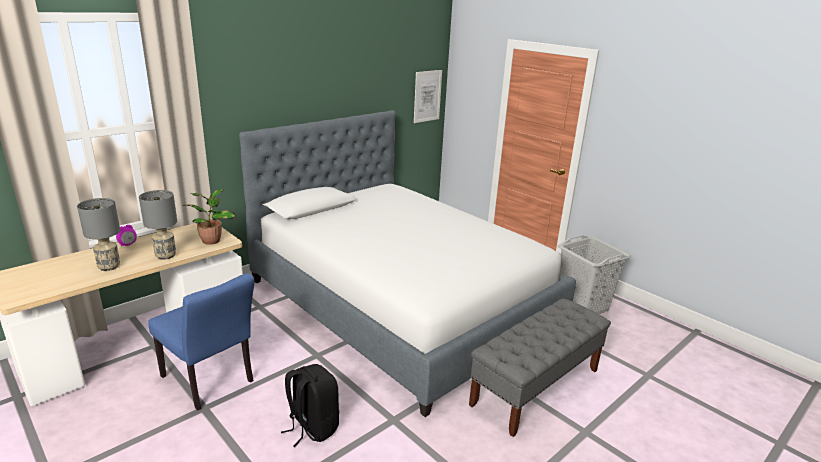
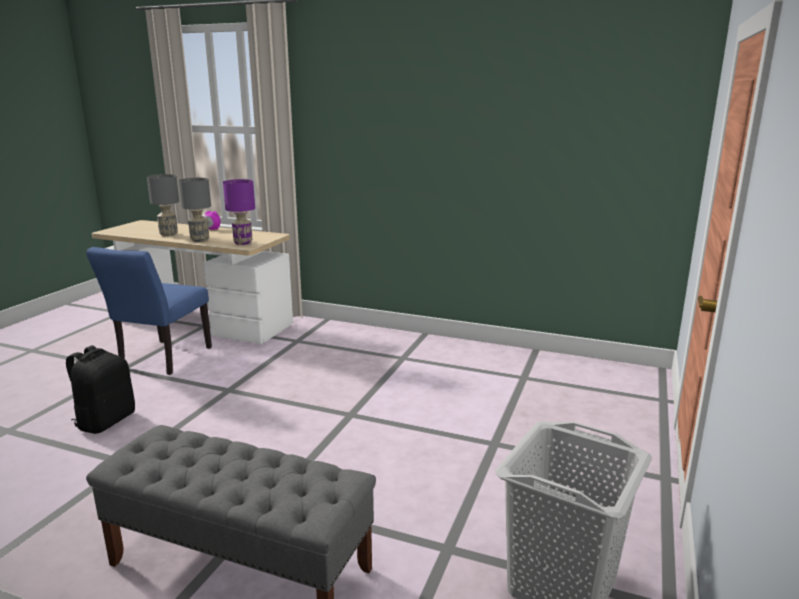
camera: 65 degrees right, 5 degrees down
potted plant [183,189,235,245] -> purple table lamp [223,179,255,245]
bed [239,110,576,417] -> none
picture [414,70,442,123] -> none

